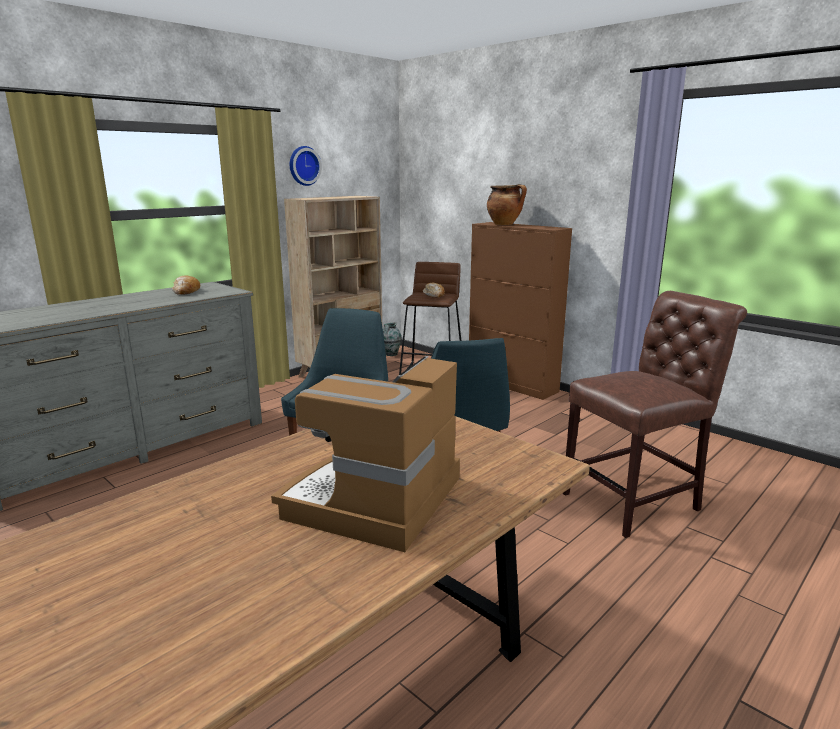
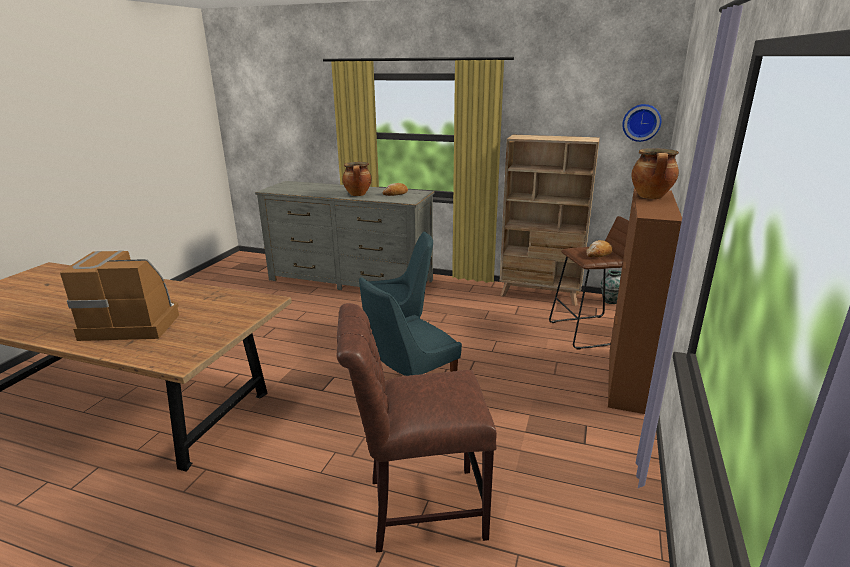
camera: 65 degrees right, 5 degrees up
wall clock [290,146,322,186] -> wall clock moved to [622,104,661,142]
brown chair [563,291,747,538] -> brown chair turned 135 degrees clockwise [337,303,497,552]
none -> cooking pot [342,162,372,196]

